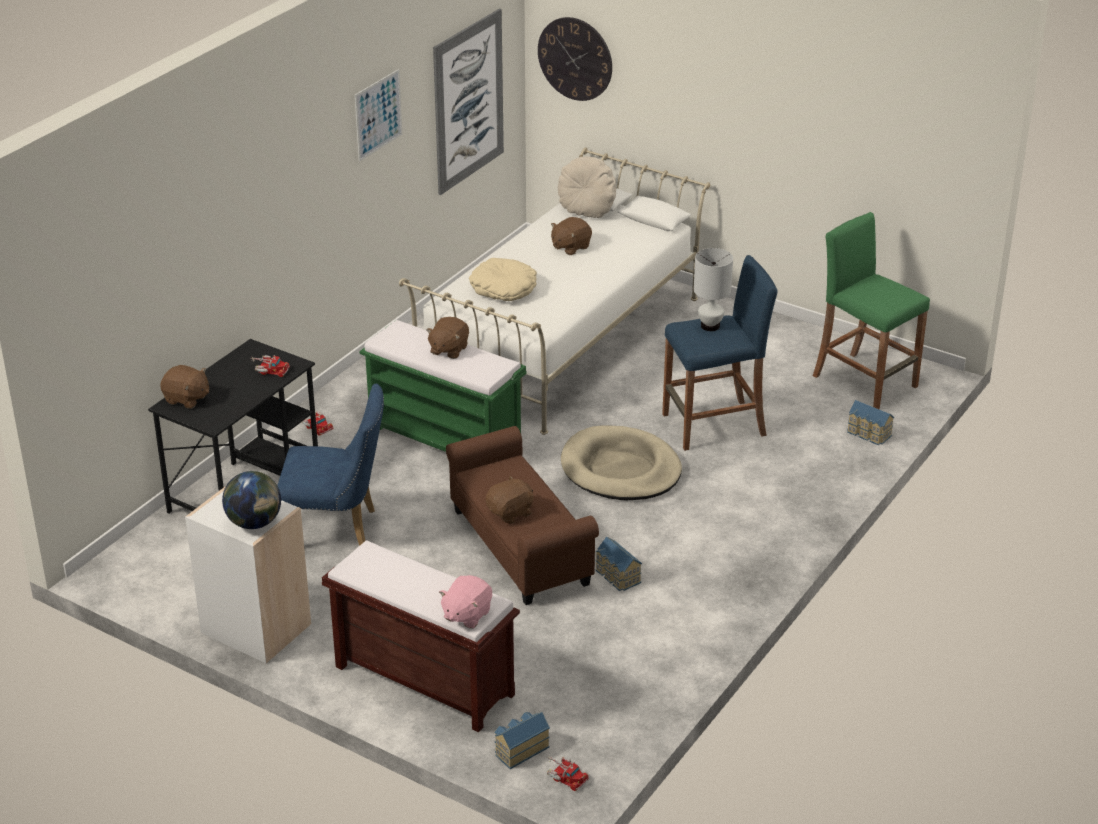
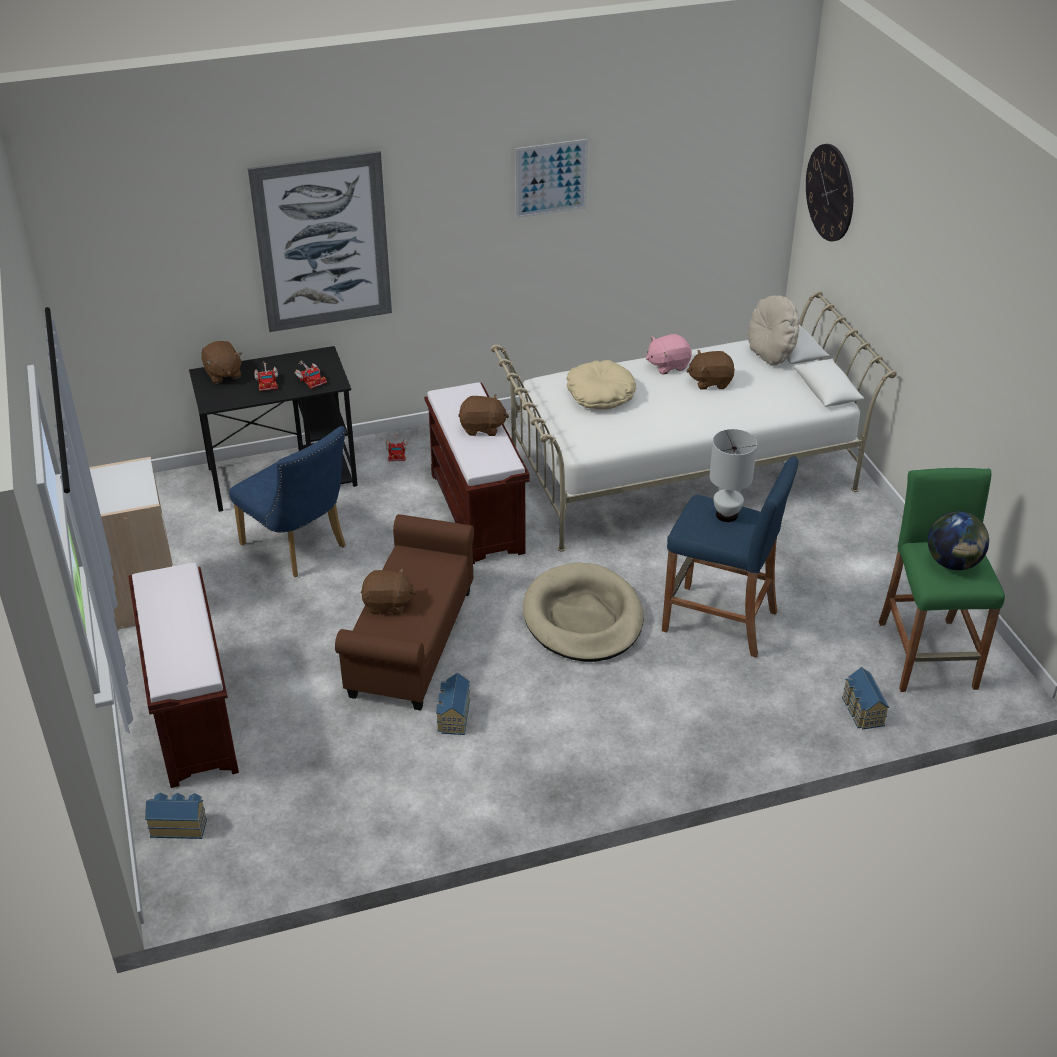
camera: 40 degrees right, 5 degrees up
globe [222,471,281,529] -> globe moved to [928,511,989,570]
green bench [360,320,526,452] -> brown bench [424,382,530,564]
brown plush toy [426,317,469,359] -> brown plush toy turned 150 degrees counterclockwise [458,394,509,436]
picture [433,9,504,195] -> picture moved to [248,151,392,332]
pink plush toy [439,575,492,629] -> pink plush toy moved to [646,334,692,374]
toy truck [546,755,589,791] -> toy truck moved to [254,361,278,391]

